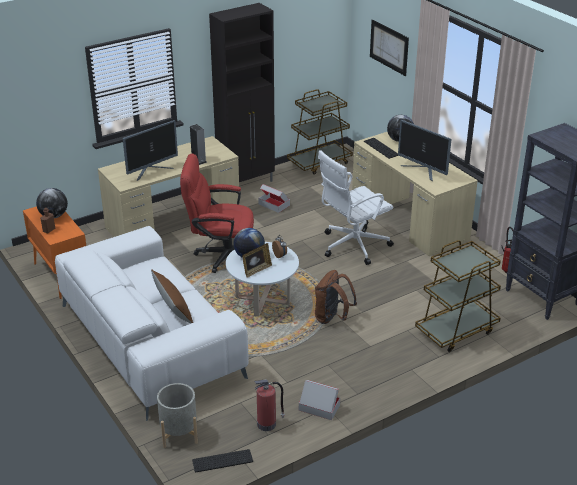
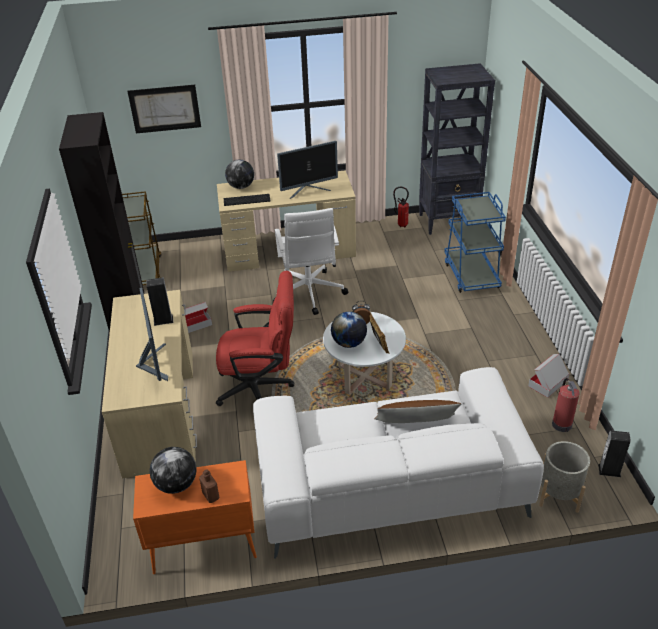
camera: 65 degrees left, 5 degrees up
red office chair [180,154,254,273] -> red office chair turned 120 degrees counterclockwise [216,271,294,406]
keyboard [192,449,253,473] -> speaker [598,430,631,477]
brown backpack [315,270,357,324] -> none
brown cart [415,240,501,352] -> blue cart [444,192,506,293]

